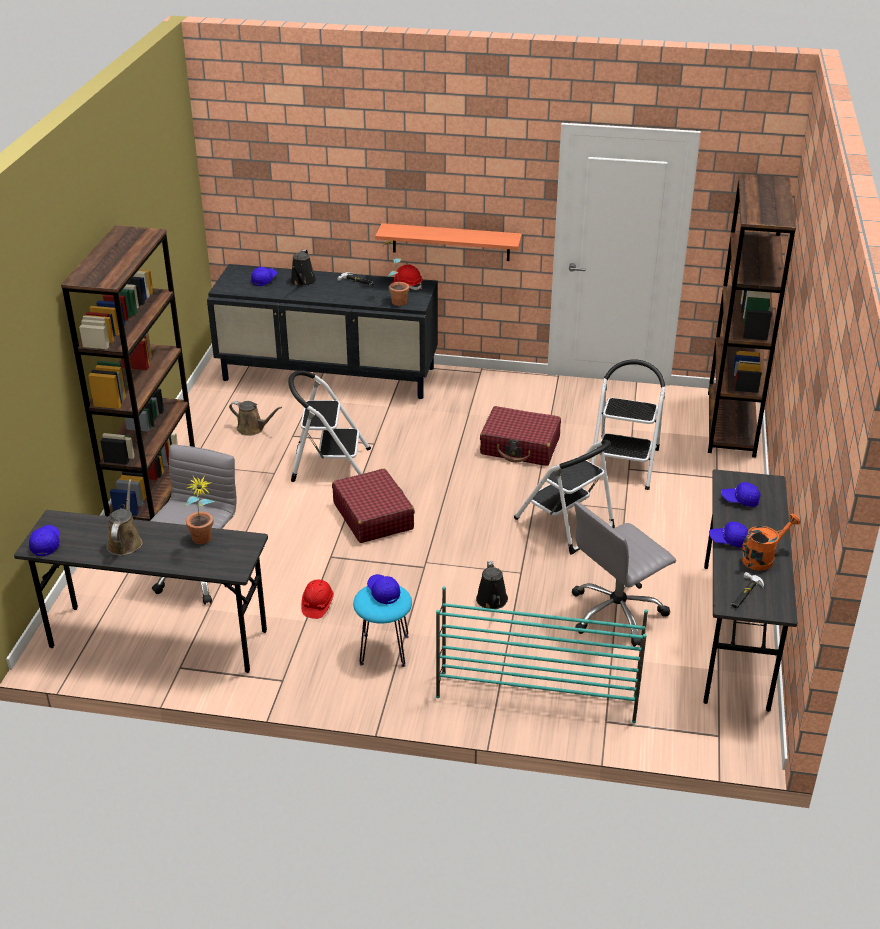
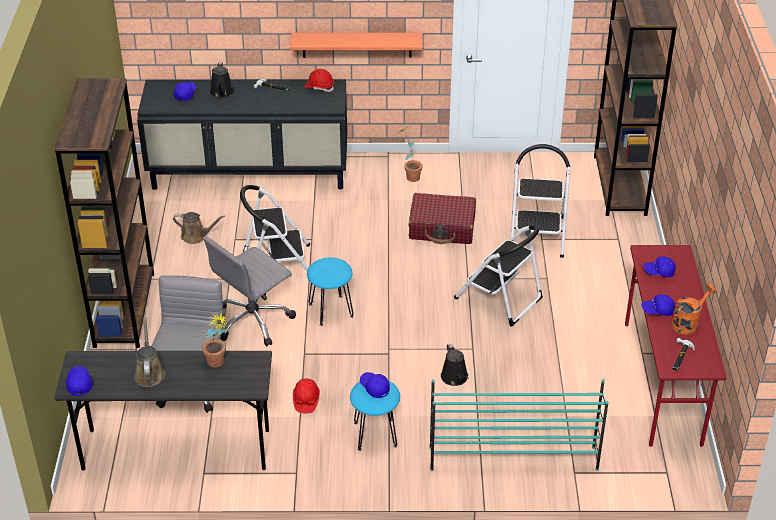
camera: 10 degrees left, 5 degrees up
red suitcase [332,469,415,543] -> turquoise stool [307,258,354,326]
potted plant [381,240,409,306] -> potted plant moved to [399,127,422,182]
grey office chair [572,502,676,647] -> grey office chair moved to [203,237,296,346]
grey desk [704,469,797,712] -> red desk [625,245,727,447]

